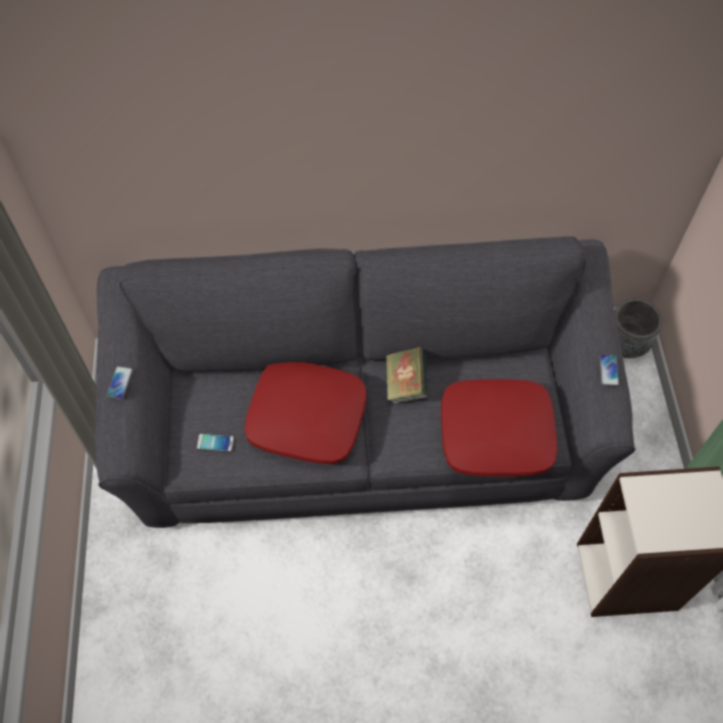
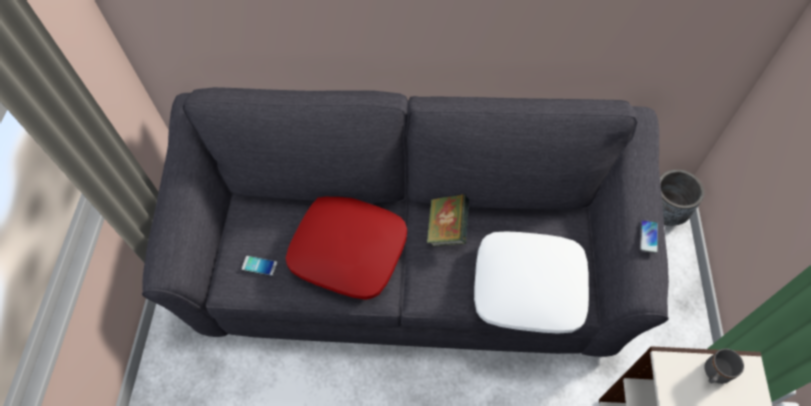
camera: 10 degrees right, 0 degrees up
phone [106,366,133,399] -> none
red pillow [441,379,557,477] -> white pillow [474,231,589,334]
none -> grey mug [704,348,744,384]

